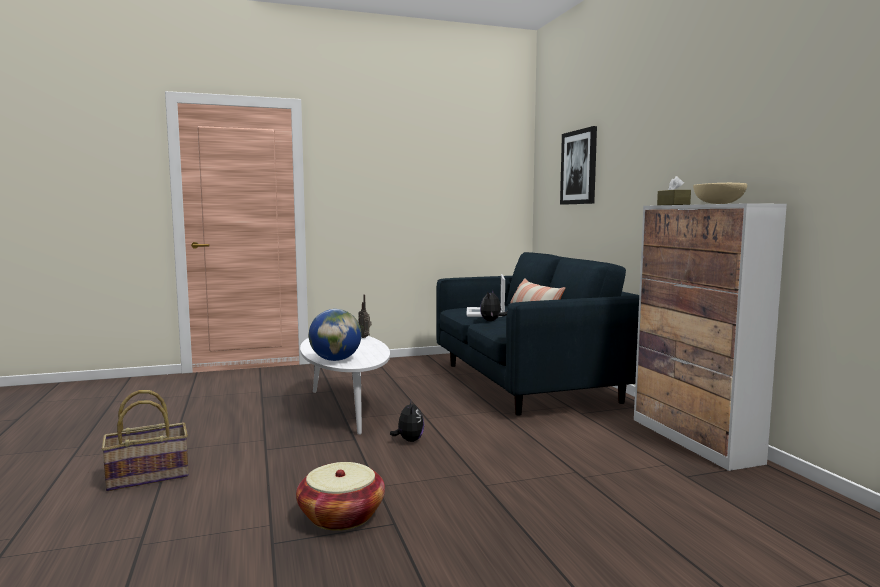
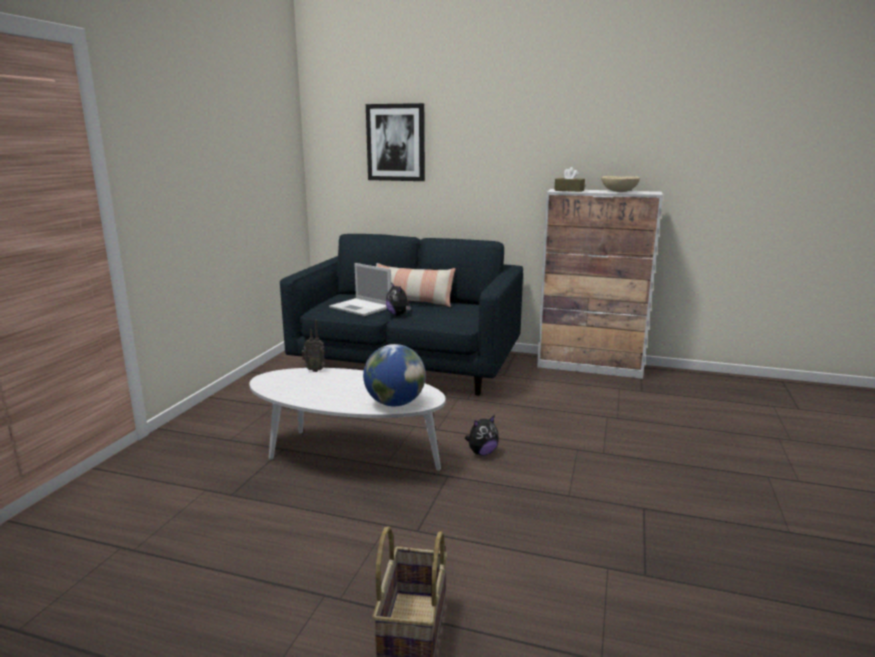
camera: 55 degrees left, 10 degrees up
basket [296,462,385,531] -> none
plush toy [390,398,424,442] -> plush toy turned 120 degrees clockwise [465,415,499,455]

